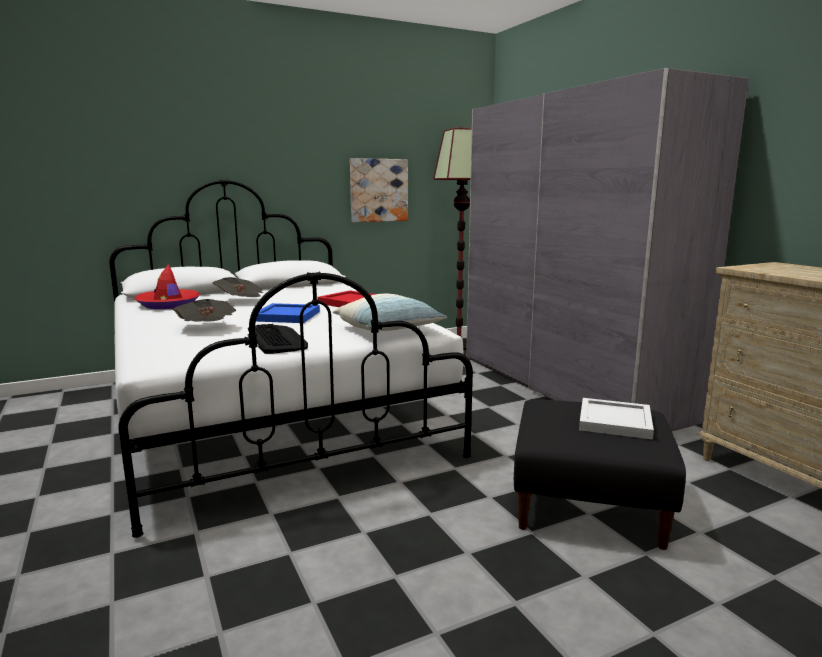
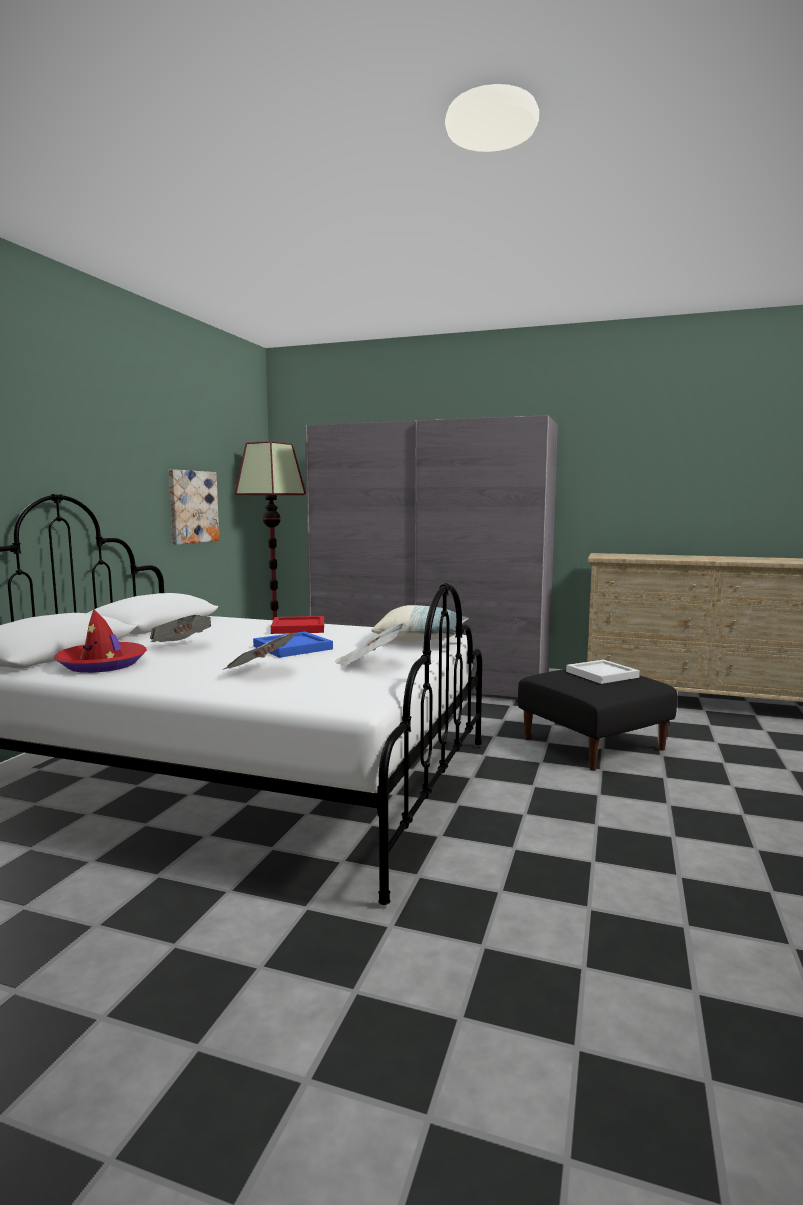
camera: 45 degrees left, 5 degrees down
keyboard [248,324,308,354] -> newspaper [335,623,406,666]

